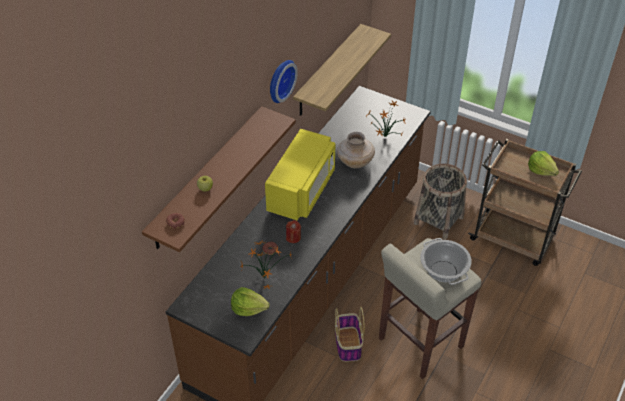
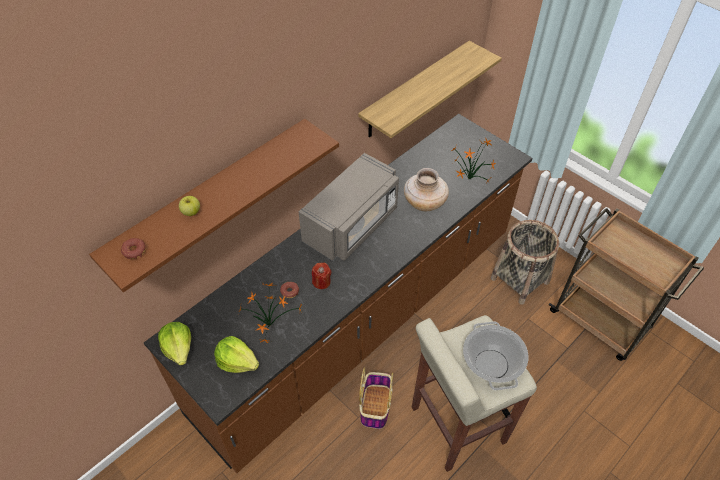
camera: 15 degrees right, 5 degrees up
yellow microwave [265,129,335,220] -> grey microwave [299,153,399,262]
wall clock [270,60,298,103] -> none
lettuce [528,151,559,176] -> lettuce moved to [158,322,191,365]

